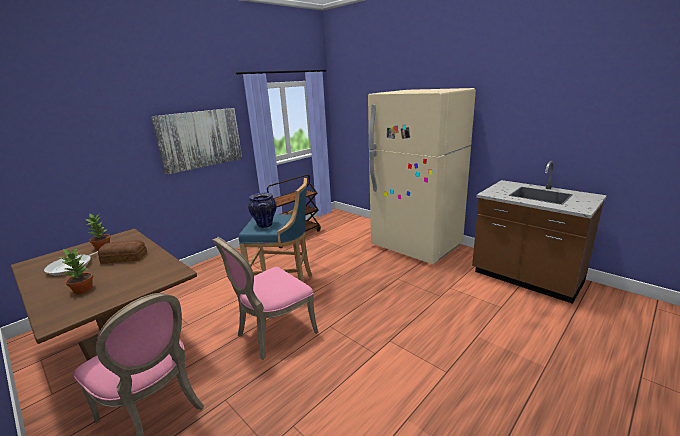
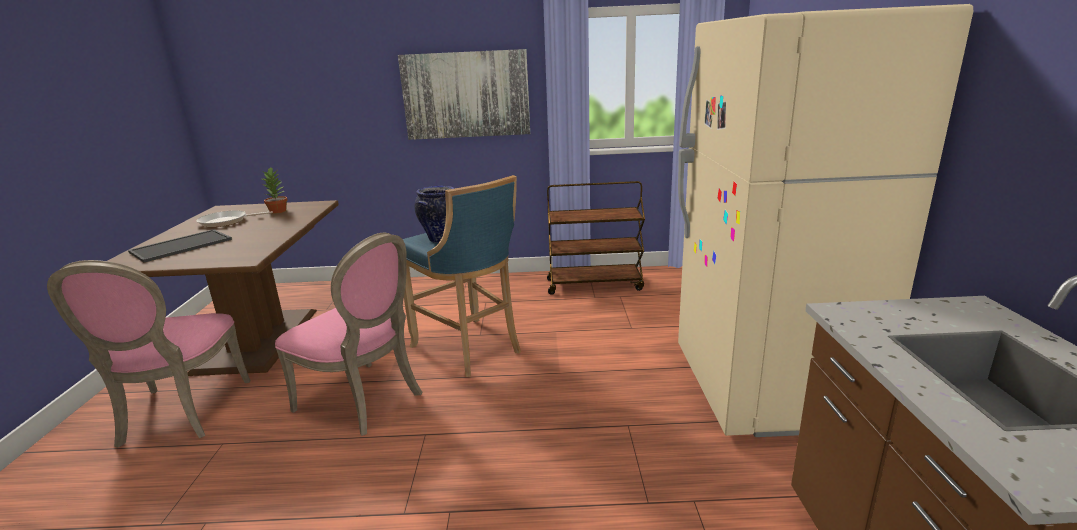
camera: 45 degrees right, 0 degrees up
potted plant [58,248,93,294] -> tray [128,229,232,263]
bread [98,240,147,264] -> none
pink chair [212,237,318,360] -> pink chair turned 150 degrees counterclockwise [275,233,423,436]

